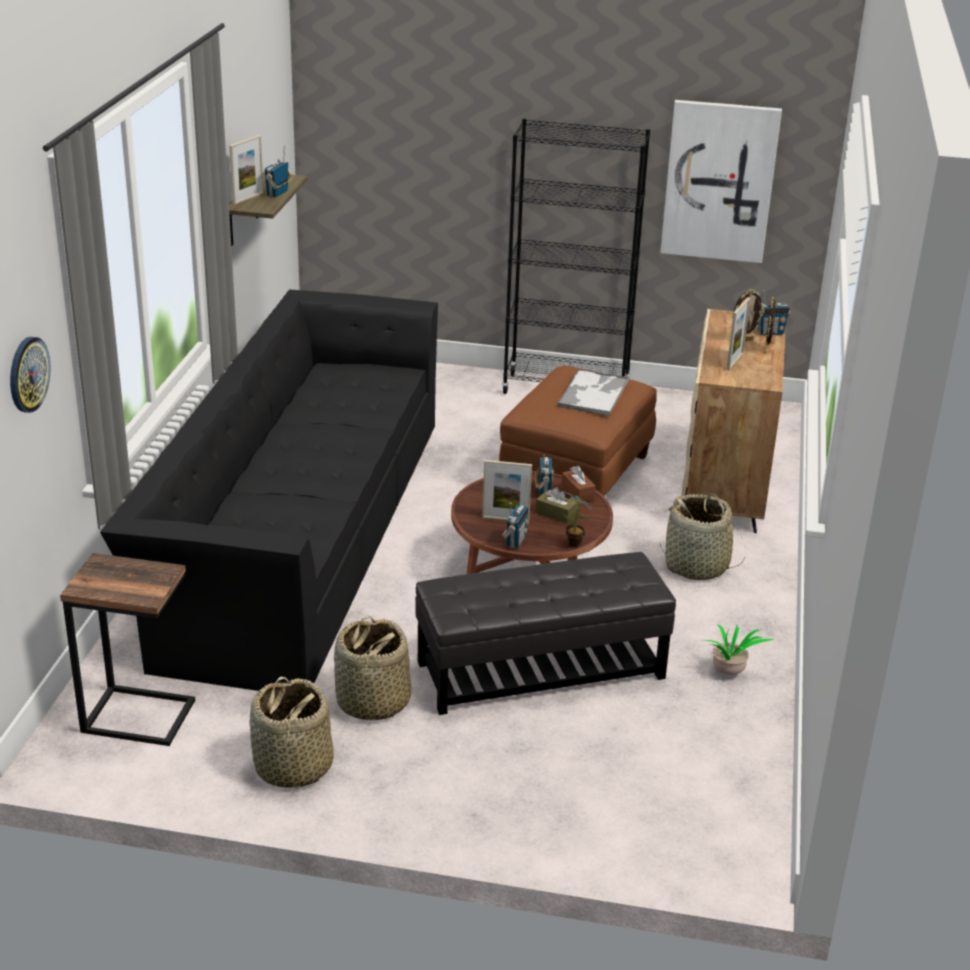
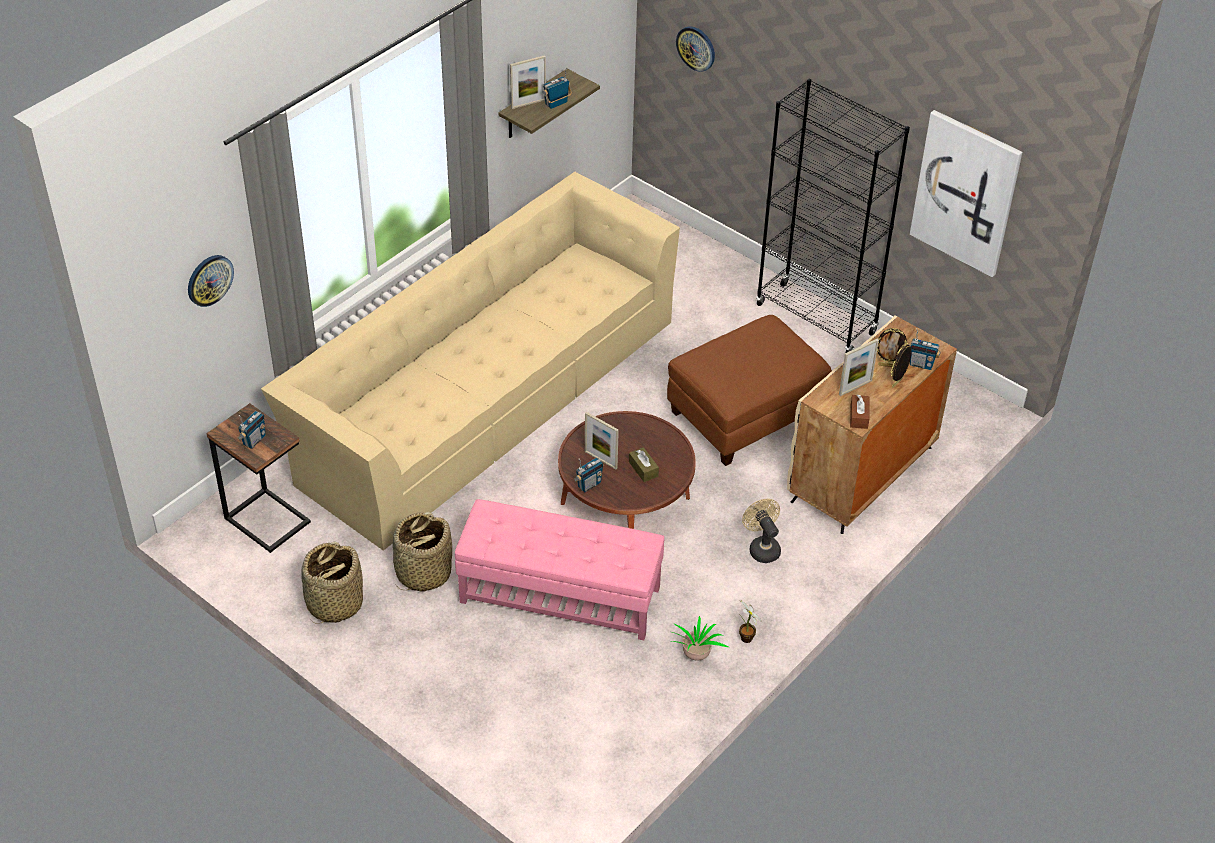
camera: 30 degrees right, 15 degrees up
black sofa [100,289,438,691] -> beige sofa [261,172,680,551]
black ottoman [415,552,676,715] -> pink ottoman [455,499,664,640]
radio [535,455,554,496] -> radio moved to [237,411,265,449]
tray [557,369,629,416] -> none
brown tissue box [561,465,596,501] -> brown tissue box moved to [850,395,870,429]
potted plant [562,492,592,547] -> potted plant moved to [739,600,762,643]
basket [659,494,745,580] -> beige fan [742,499,781,563]
none -> wall clock [676,26,715,72]

